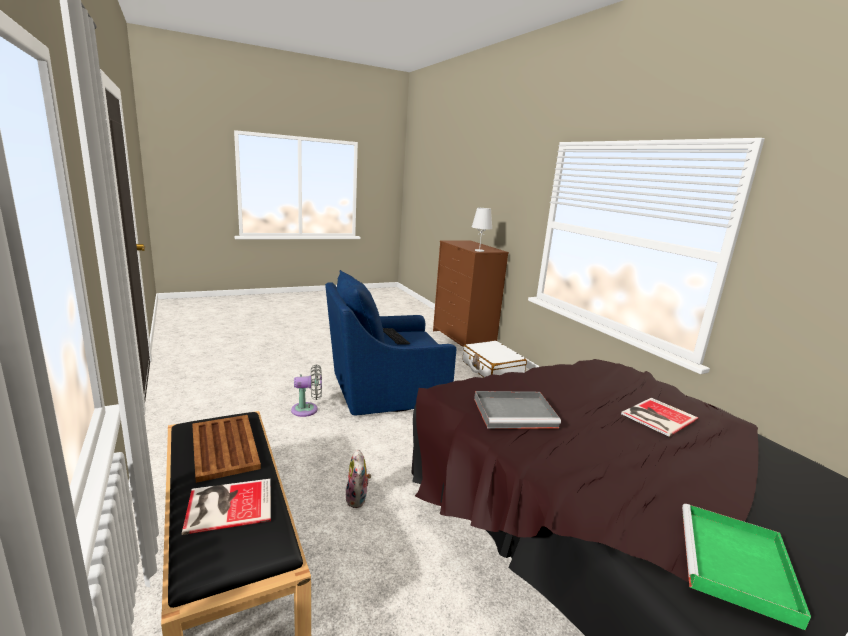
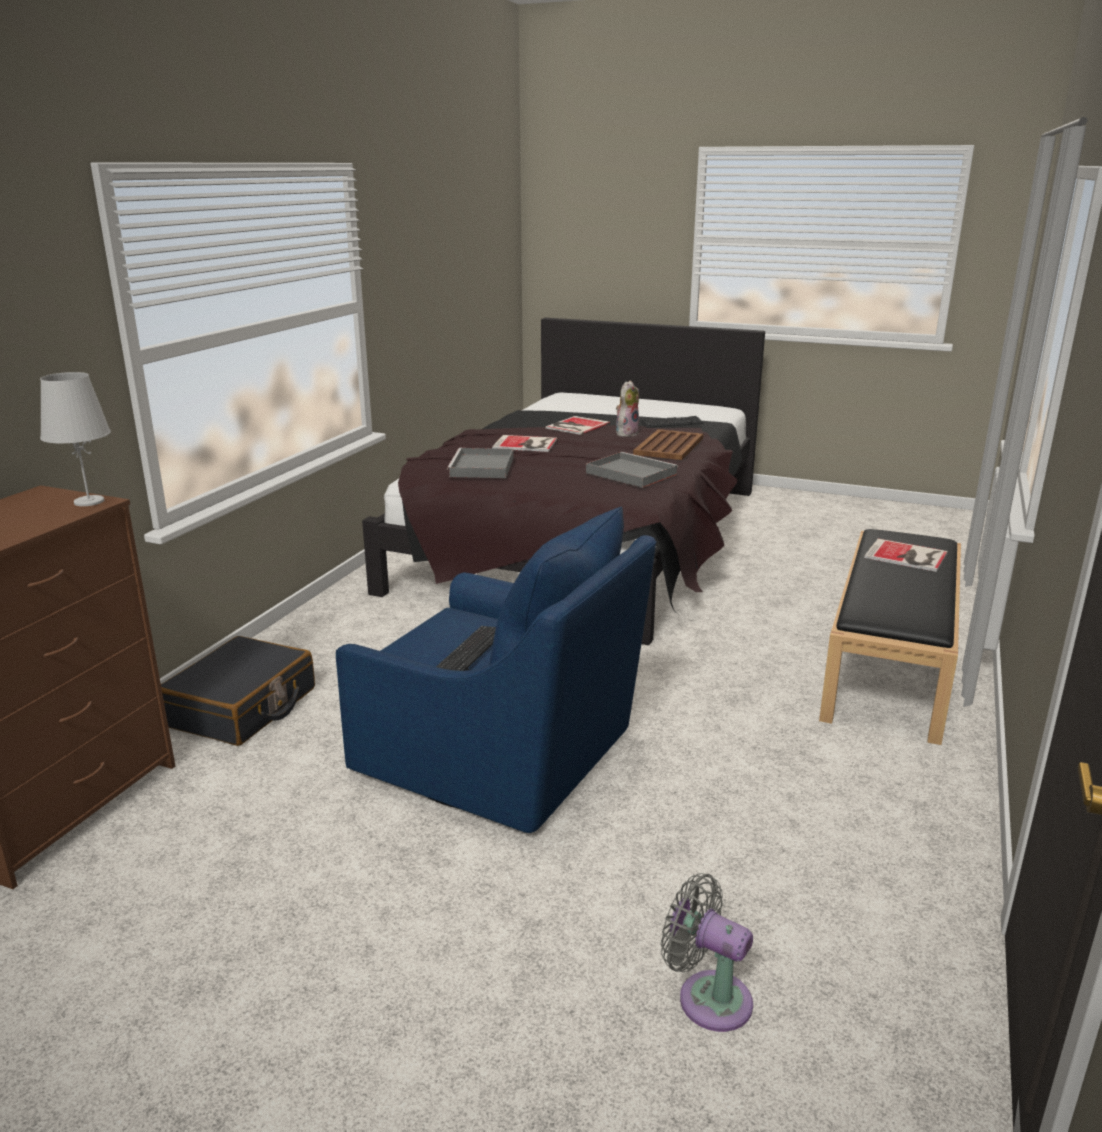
camera: 130 degrees left, 5 degrees up
brown tray [192,415,261,483] -> brown tray moved to [633,429,703,460]
grey fan [291,365,322,417] -> grey fan moved to [661,873,753,1032]
plush toy [345,449,371,508] -> plush toy moved to [616,380,639,437]
white suitcase [463,341,527,377] -> black suitcase [161,636,315,746]
green tray [682,504,811,630] -> keyboard [640,416,704,428]
none -> grey tray [447,448,514,478]
none -> book [546,416,610,435]

